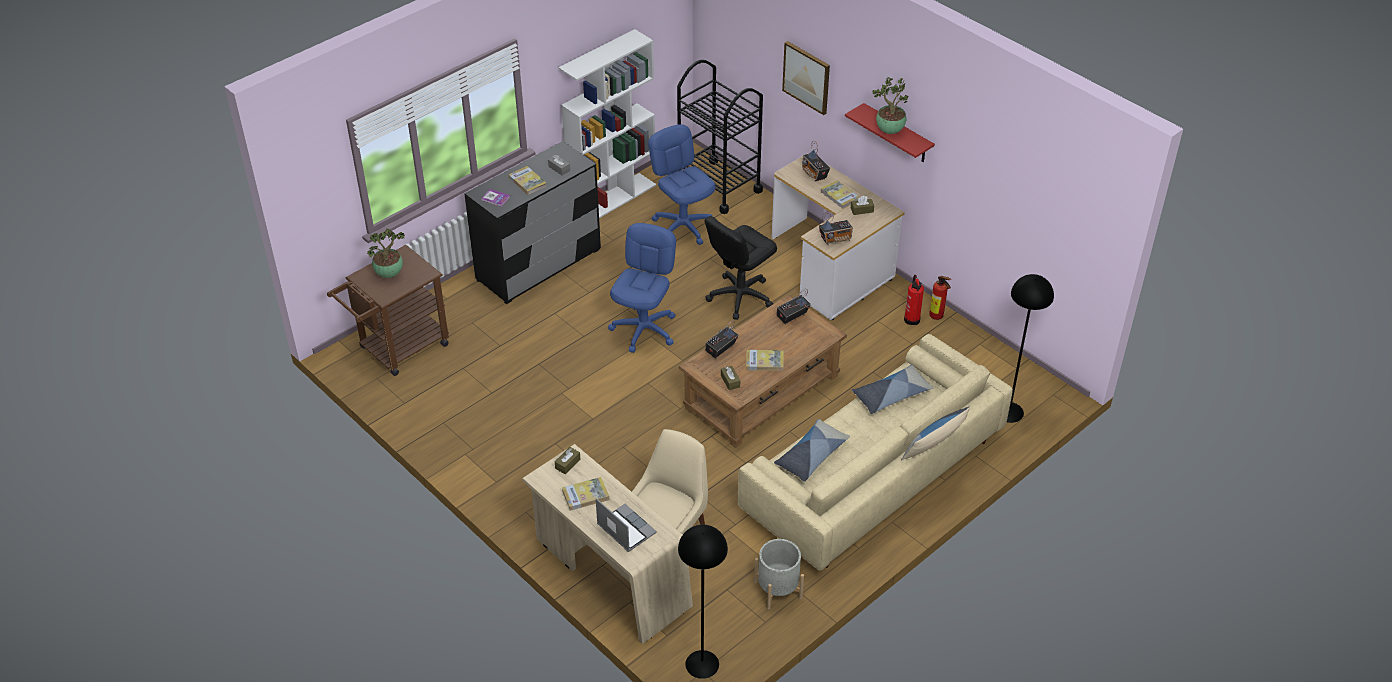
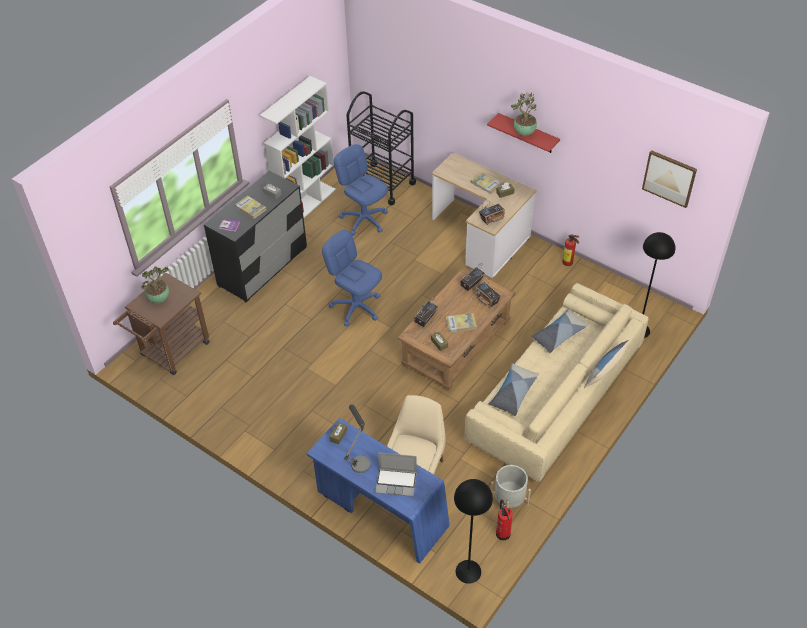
camera: 10 degrees left, 5 degrees up
beige desk [523,444,693,644] -> blue desk [307,418,450,564]
book [562,477,609,511] -> table lamp [344,404,371,473]
laptop [596,498,657,552] -> laptop turned 150 degrees clockwise [375,453,417,497]
blue office chair [608,223,676,353] -> blue office chair turned 60 degrees counterclockwise [322,230,382,327]
black office chair [704,216,777,320] -> none
picture [782,41,830,115] -> picture moved to [642,150,697,208]
radio [802,141,830,181] -> radio moved to [476,275,501,308]
fire extinguisher [904,275,924,325] -> fire extinguisher moved to [496,500,513,540]

